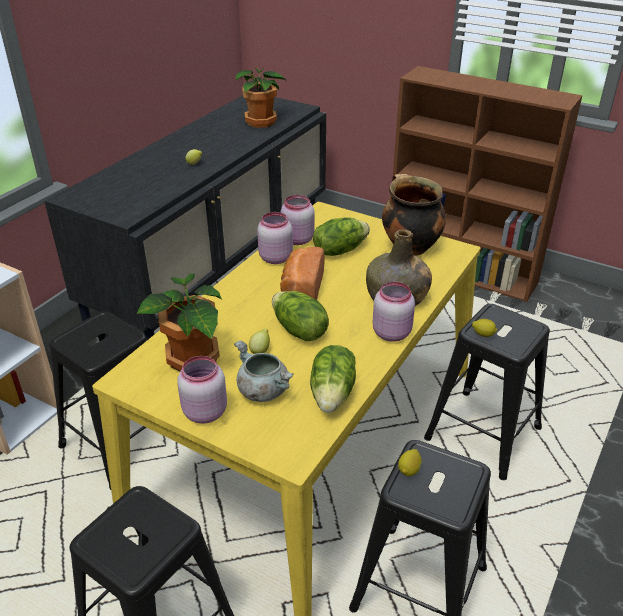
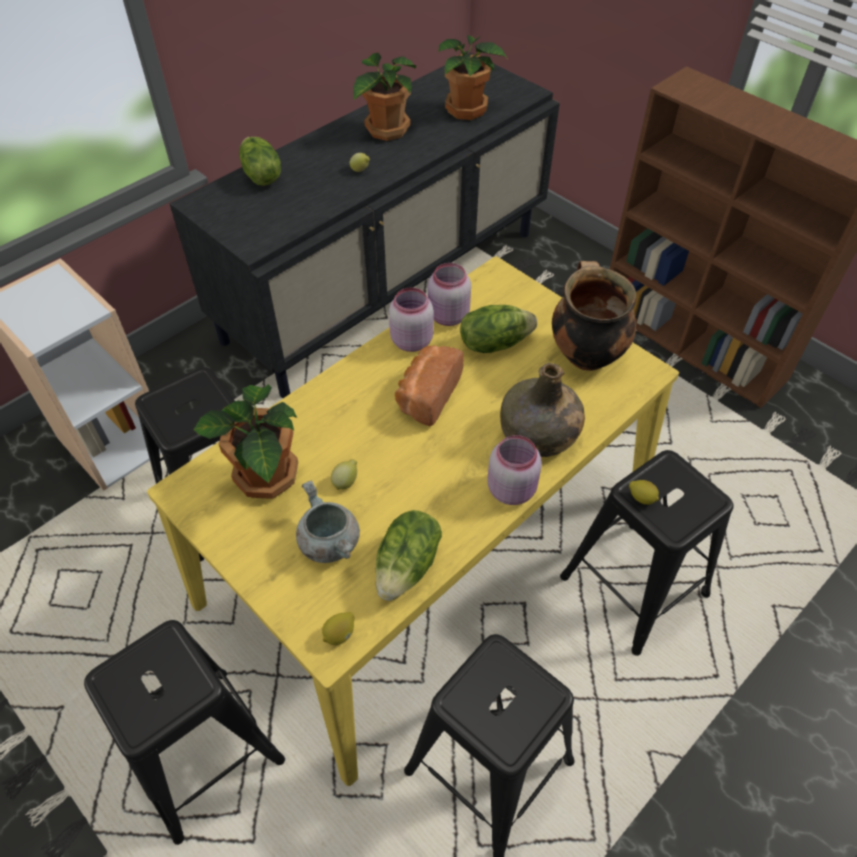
camera: 15 degrees right, 15 degrees up
pink jar [177,356,227,424] -> none
lettuce [272,291,329,341] -> lettuce moved to [239,137,281,186]
lemon [398,449,422,476] -> lemon moved to [322,612,355,645]
none -> potted plant [353,53,416,141]

